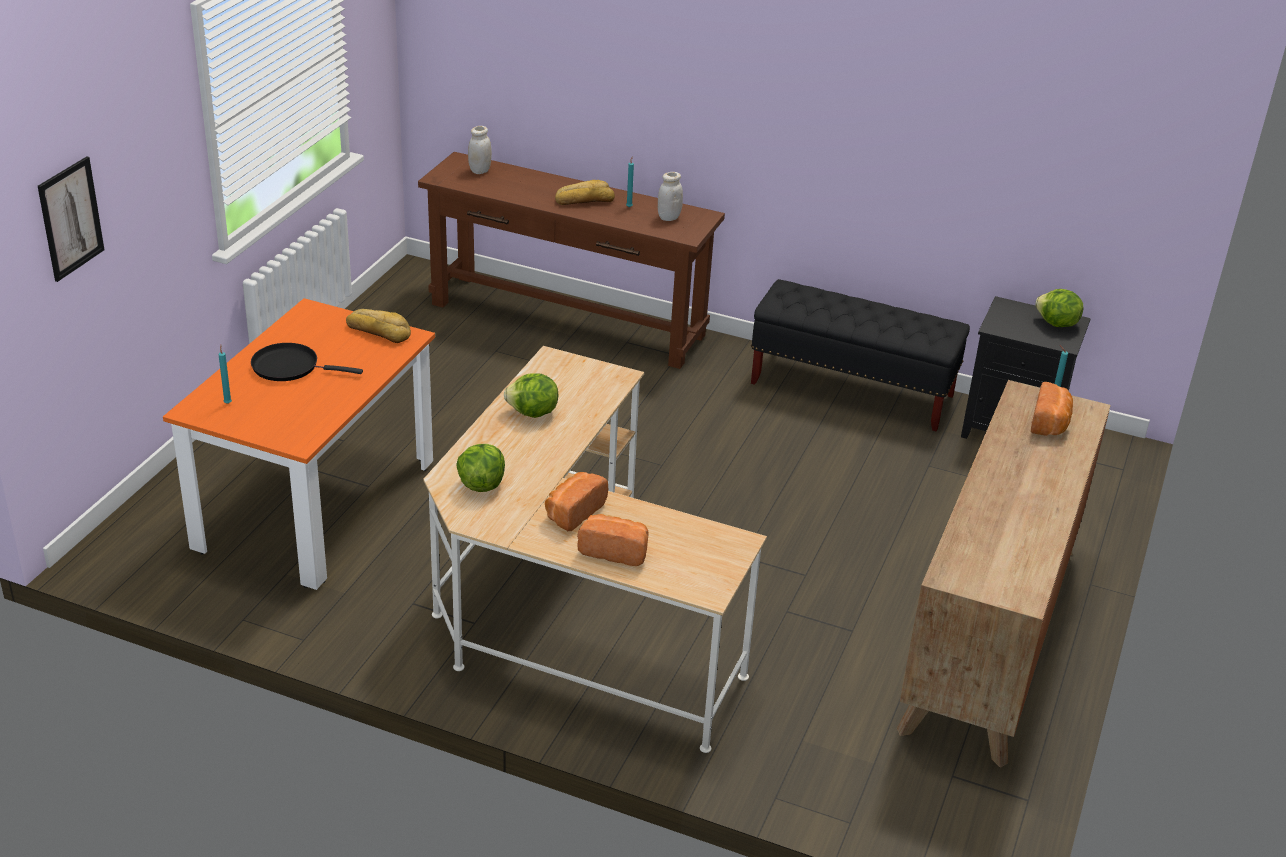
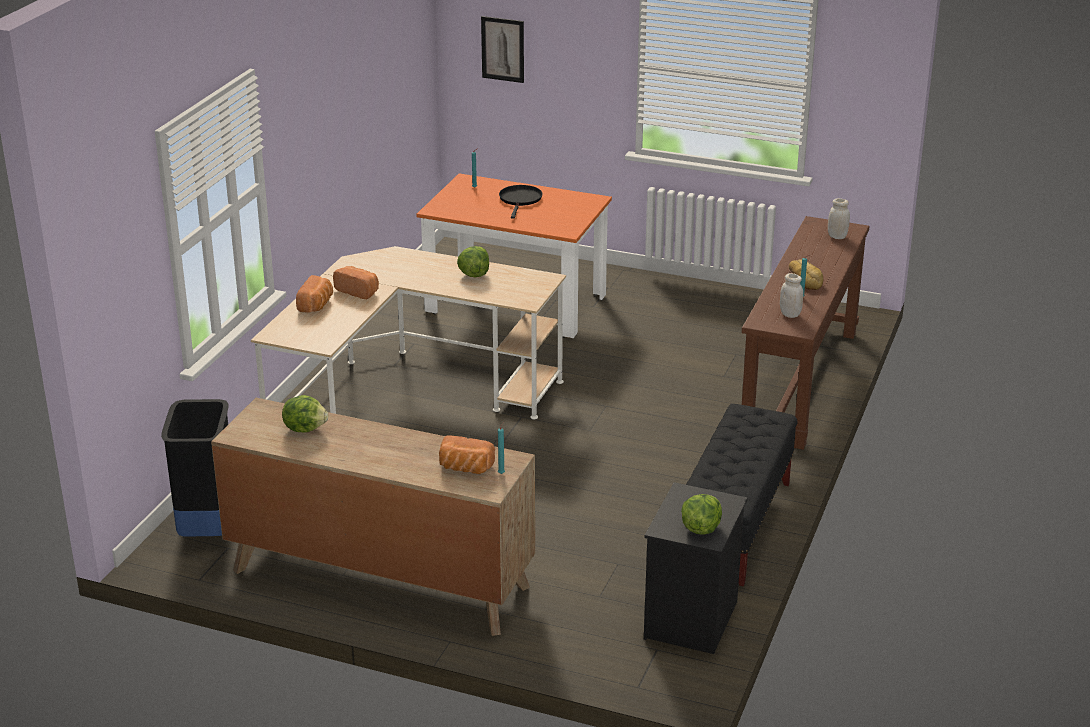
camera: 90 degrees right, 5 degrees down
bread [346,309,411,343] -> none
lettuce [456,444,505,492] -> lettuce moved to [282,395,328,432]
none -> black trash can [161,399,229,537]

